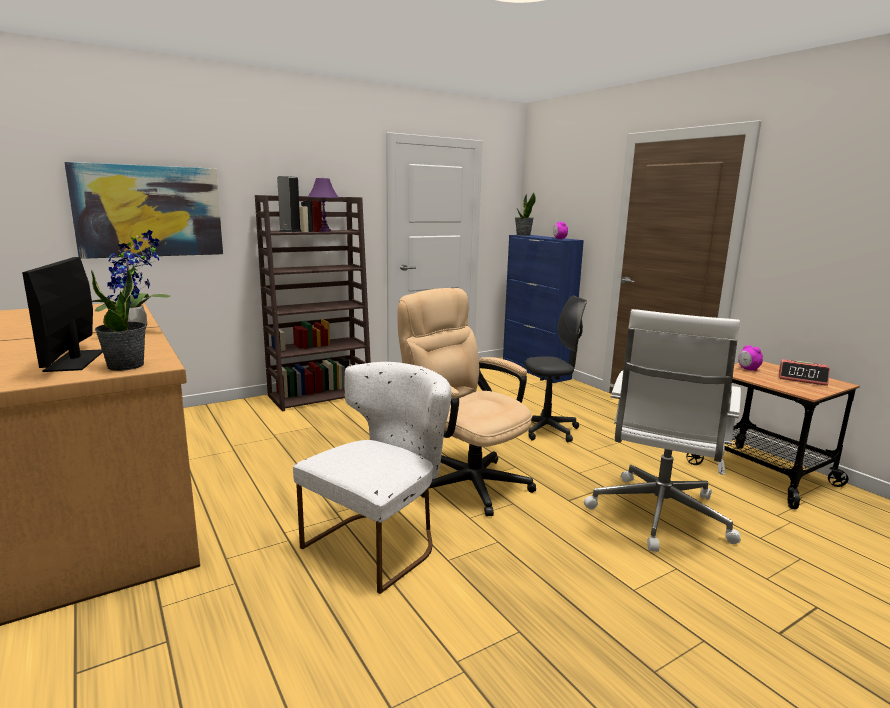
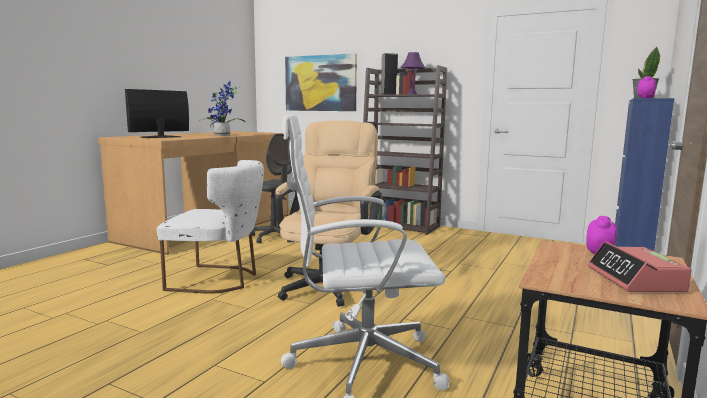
camera: 60 degrees right, 5 degrees down
potted plant [91,266,146,371] -> none
grey office chair [525,296,587,442] -> grey office chair moved to [252,134,292,243]

